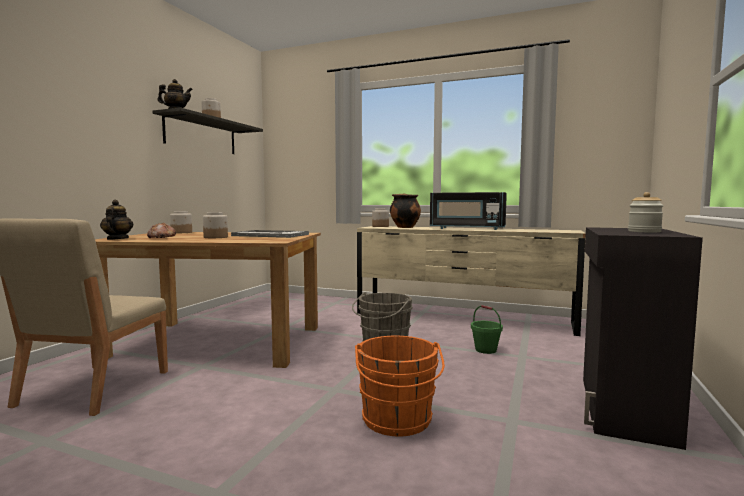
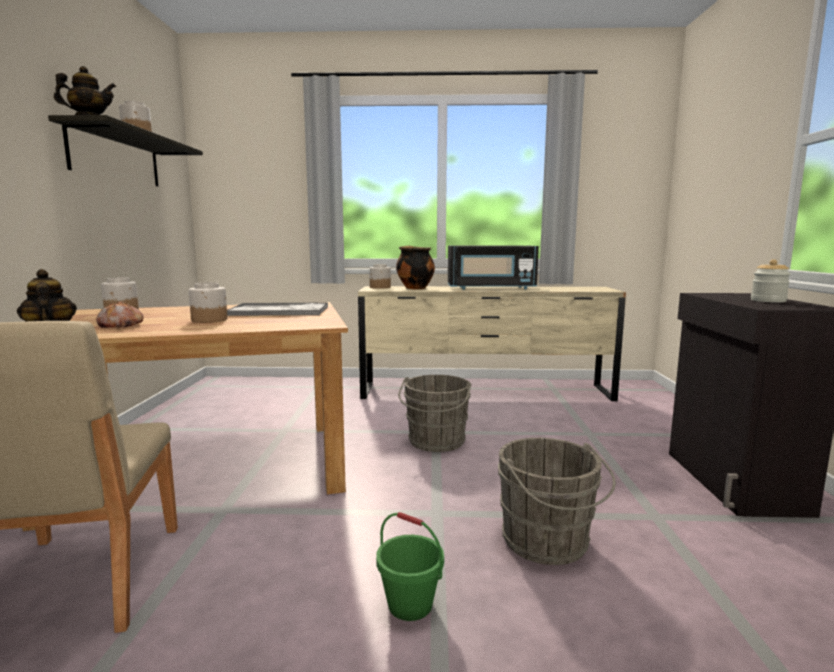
camera: 20 degrees left, 5 degrees up
orange bucket [355,336,445,436] -> grey bucket [498,438,616,565]
green bucket [471,305,503,354] -> green bucket moved to [376,512,444,621]

